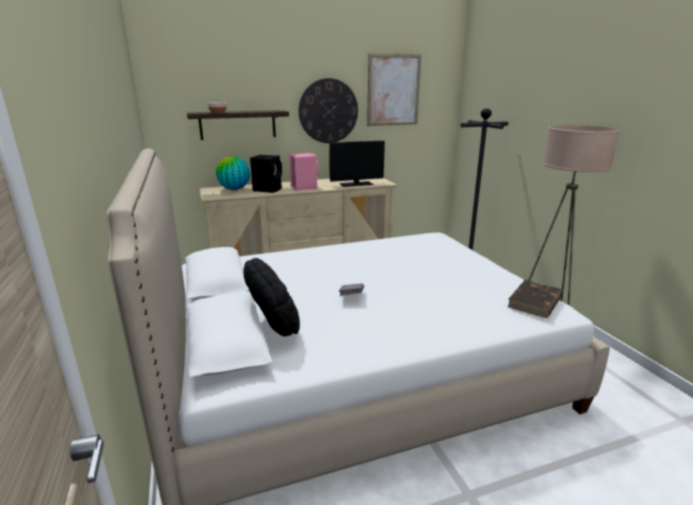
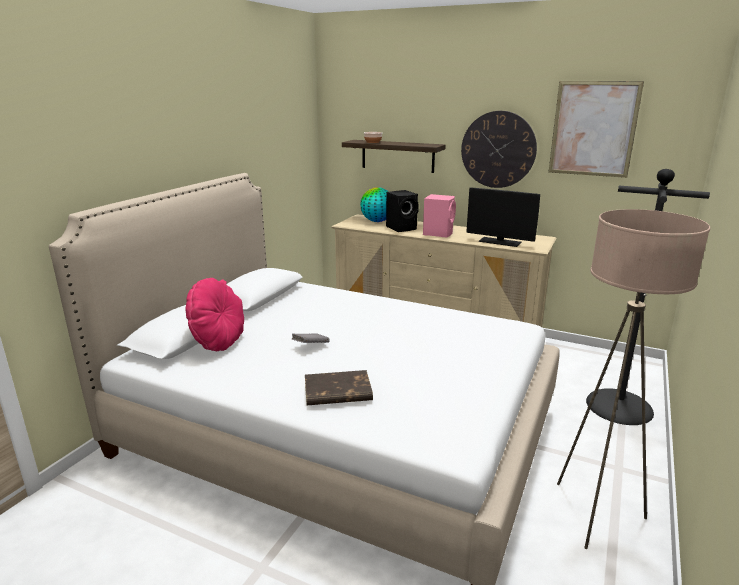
camera: 45 degrees right, 0 degrees up
black pillow [243,258,300,336] -> pink pillow [185,278,244,351]
brown book [507,280,563,318] -> brown book moved to [305,370,373,405]

